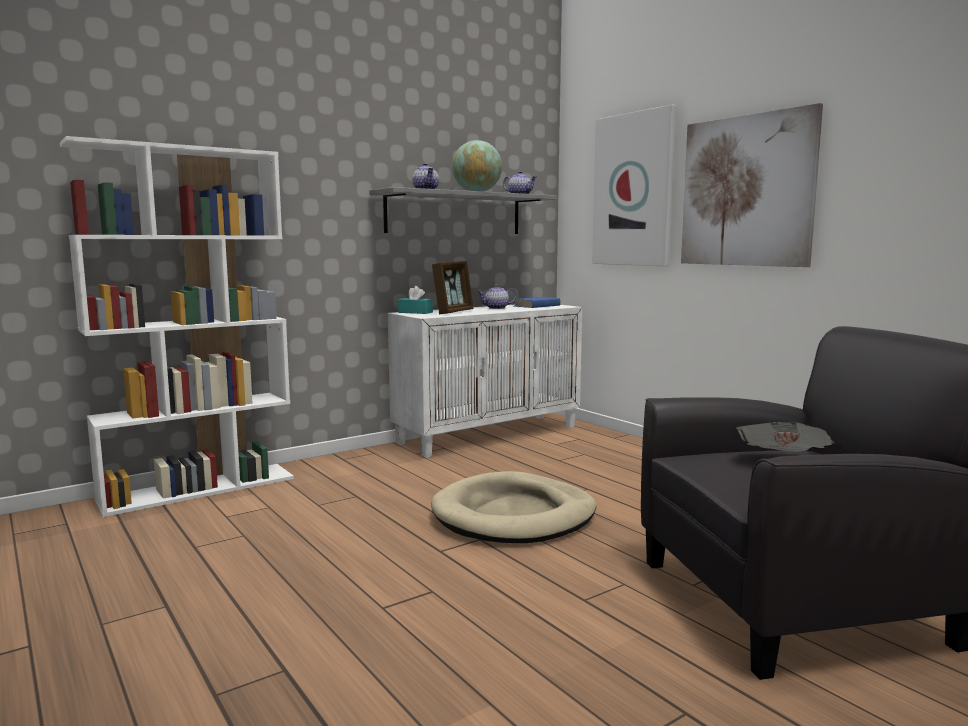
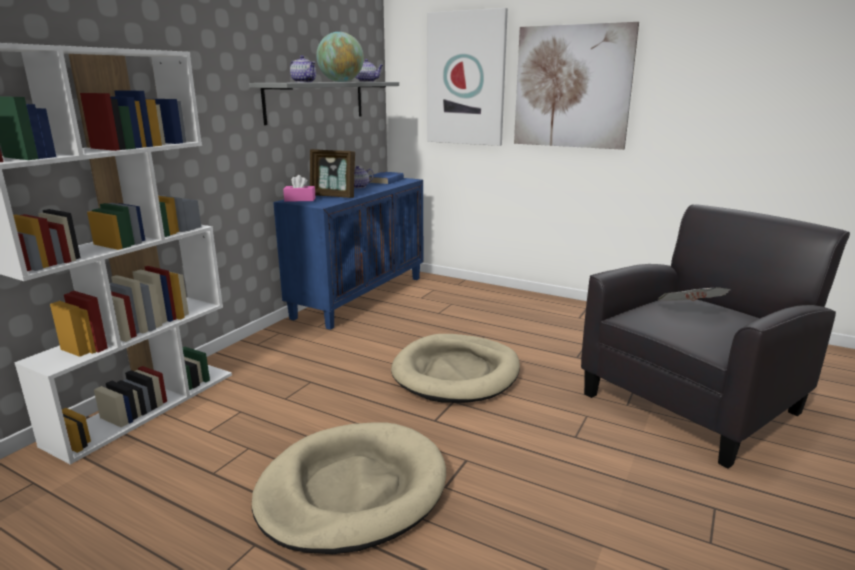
camera: 25 degrees left, 10 degrees up
white cabinet [388,305,582,458] -> blue cabinet [273,178,423,330]
turquoise tissue box [398,286,433,314] -> pink tissue box [283,175,316,201]
picture frame [432,261,473,314] -> picture frame turned 105 degrees clockwise [310,149,355,198]
none -> beige dog bed [252,422,446,554]

